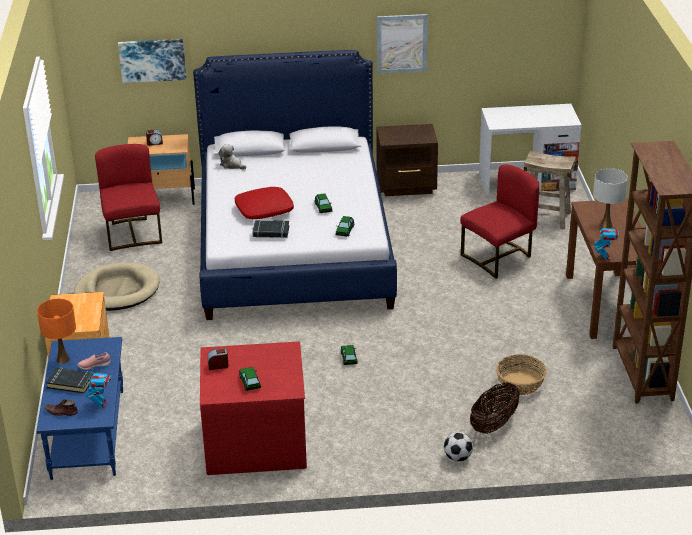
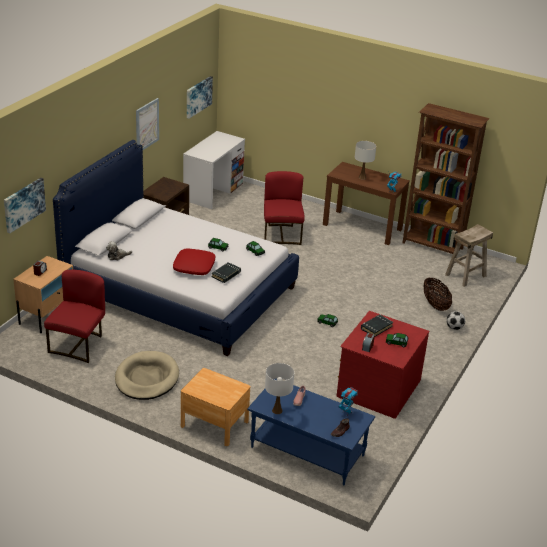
camera: 60 degrees left, 0 degrees up
orange table lamp [37,299,76,364] -> white table lamp [265,363,294,414]
black book [46,367,93,393] -> black book moved to [361,314,393,337]
red chair [95,144,162,251] -> red chair turned 90 degrees clockwise [44,269,105,363]
basket [496,354,547,395] -> none
beige stool [524,150,576,230] -> beige stool moved to [445,224,493,287]
none -> picture [187,76,213,119]

